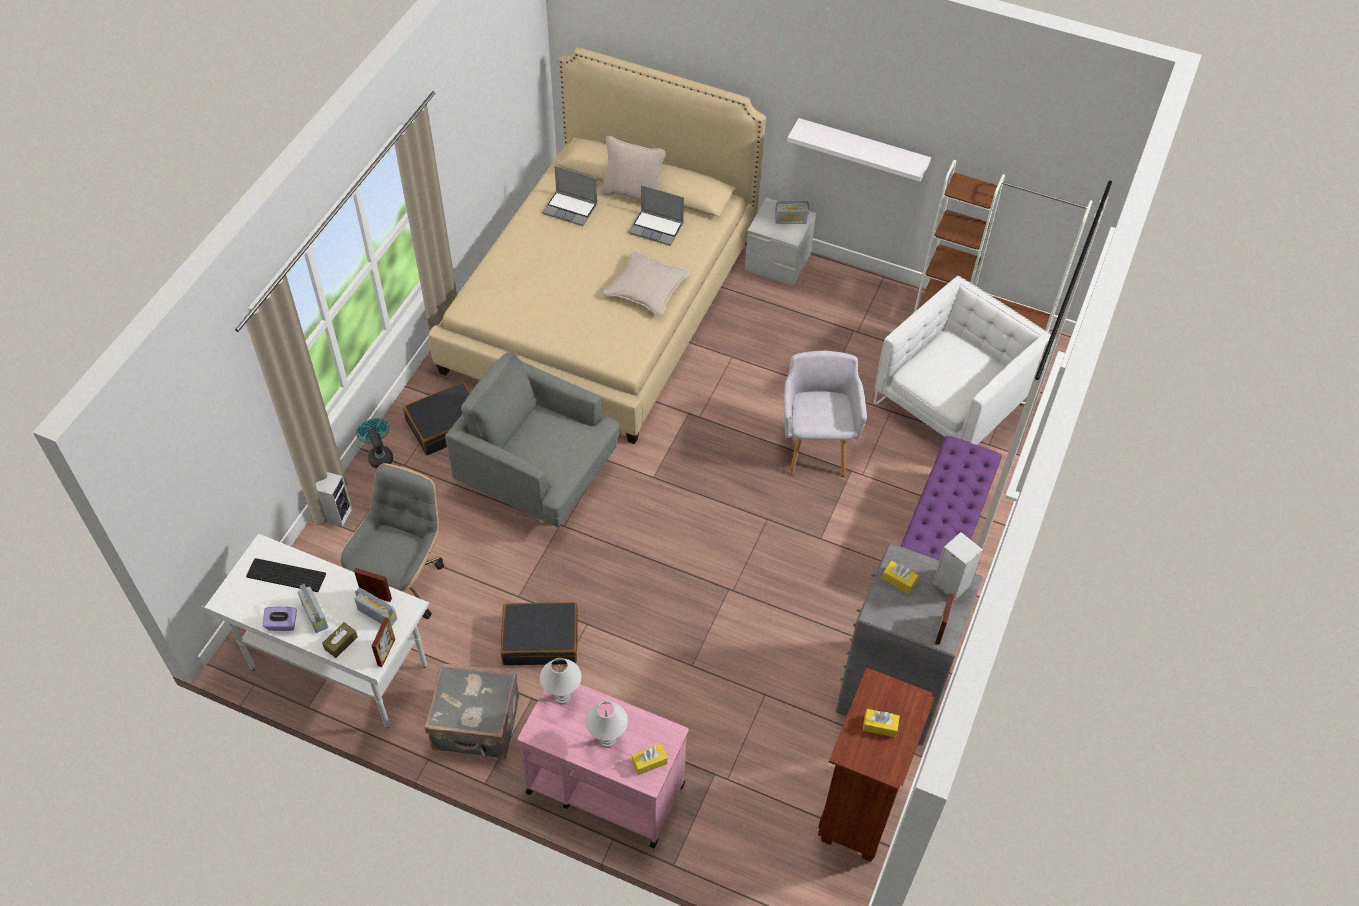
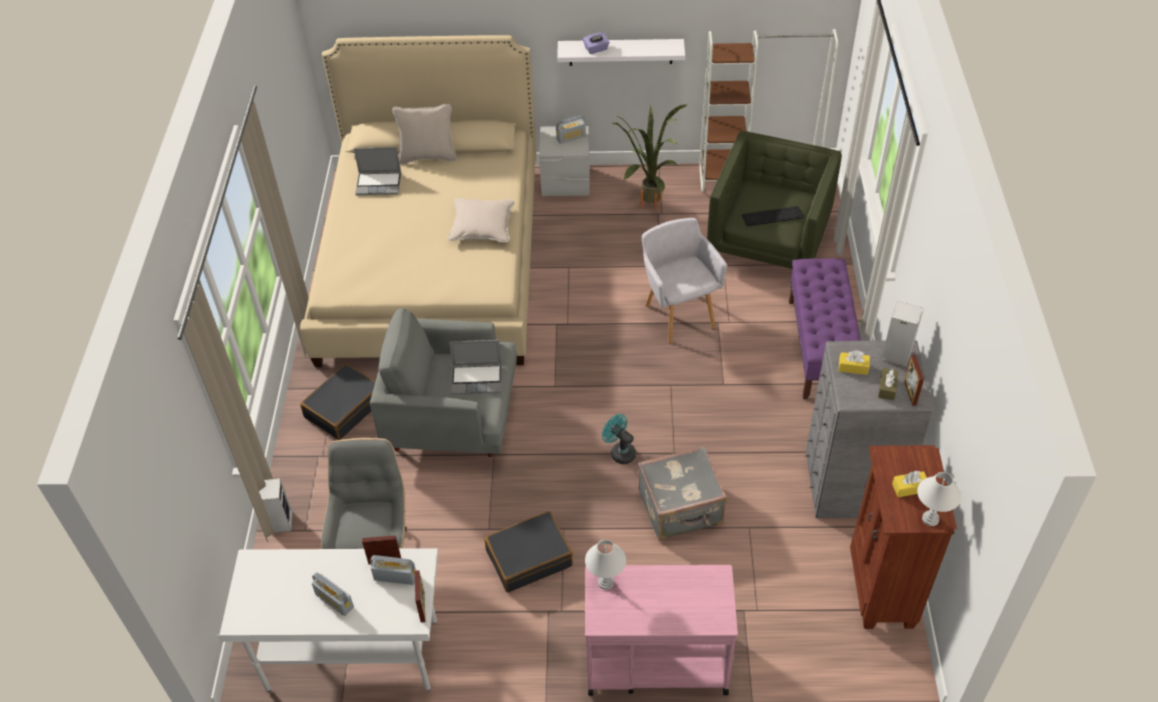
camera: 20 degrees left, 5 degrees down
keyboard [246,558,326,592] -> keyboard moved to [742,206,804,226]
purple tissue box [263,606,297,631] -> purple tissue box moved to [583,32,610,54]
brown tissue box [322,622,358,658] -> brown tissue box moved to [878,368,898,400]
turquoise fan [356,418,393,468] -> turquoise fan moved to [602,414,636,464]
grey suitcase [425,663,519,759] -> grey suitcase moved to [638,446,727,540]
white table lamp [585,702,628,748] -> white table lamp moved to [917,472,961,526]
laptop [628,185,684,246] -> laptop moved to [449,340,502,395]
yellow tissue box [632,744,668,775] -> none
white armchair [874,276,1051,445] -> green armchair [707,131,842,269]
none -> potted plant [613,104,688,211]

